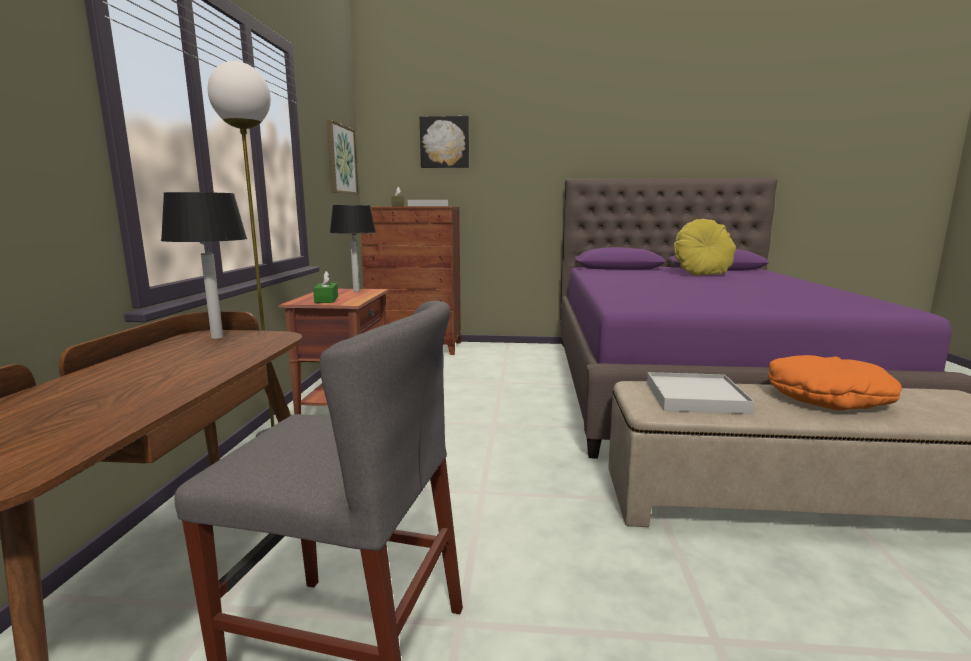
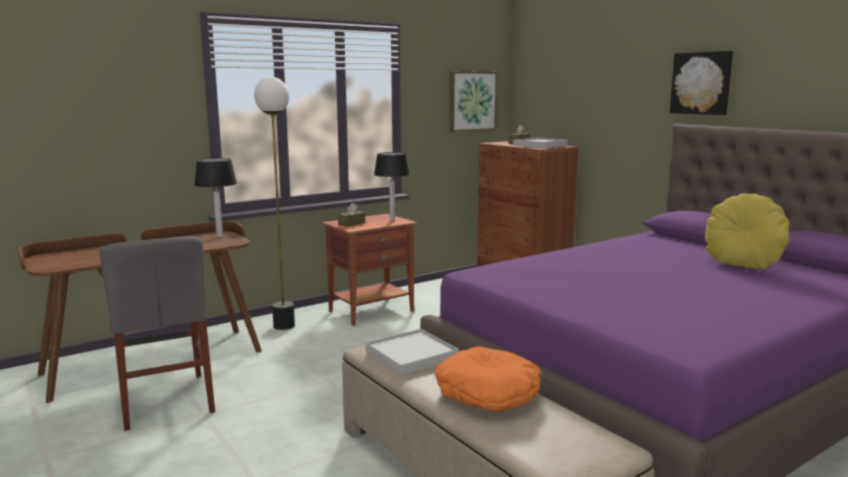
camera: 50 degrees right, 0 degrees up
green tissue box [313,271,338,303] -> brown tissue box [338,203,365,227]
picture [420,116,469,168] -> picture moved to [670,51,733,115]

